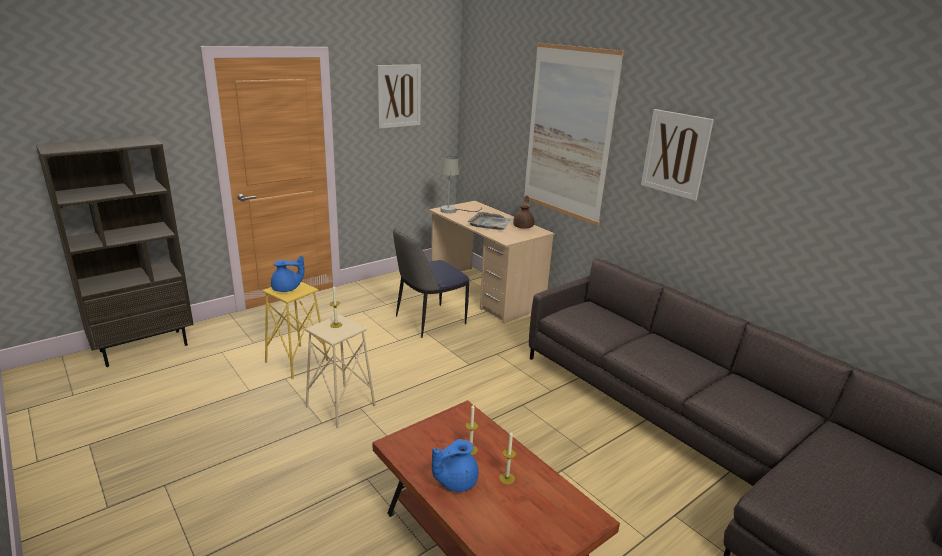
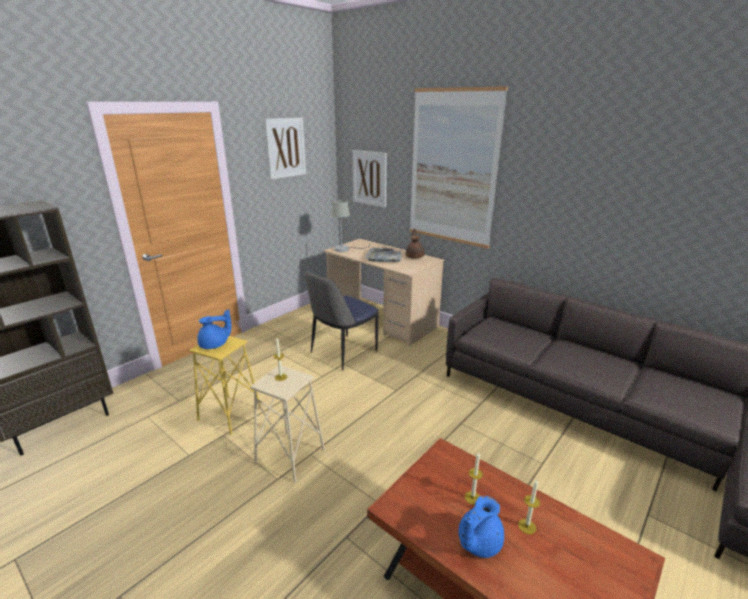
camera: 10 degrees left, 0 degrees up
picture [641,109,714,201] -> picture moved to [352,150,387,208]

